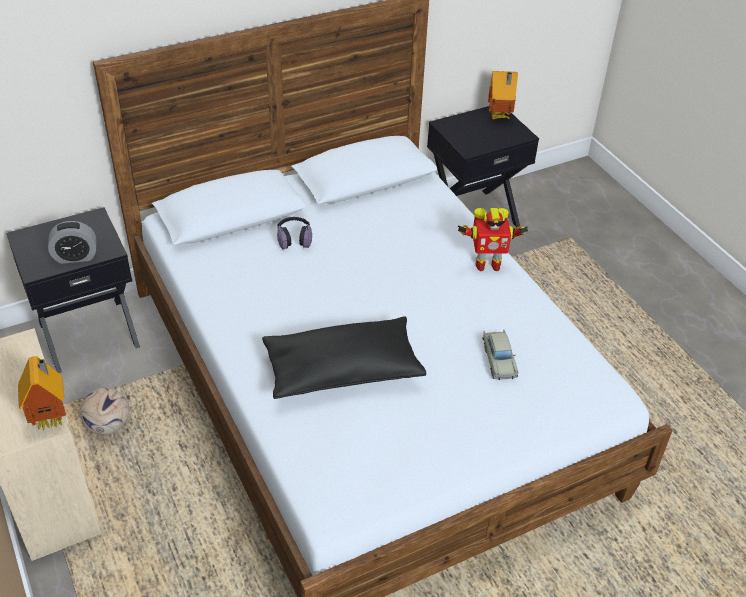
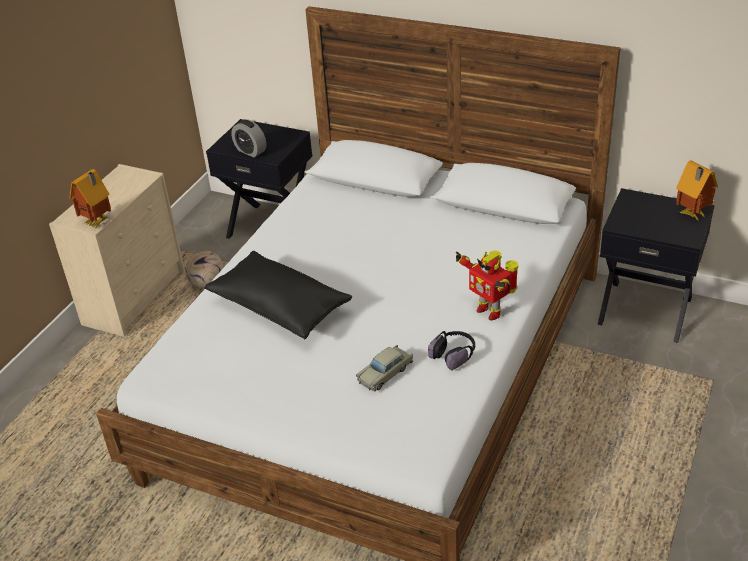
camera: 55 degrees right, 5 degrees down
headphones [277,217,312,249] -> headphones moved to [428,331,475,370]

